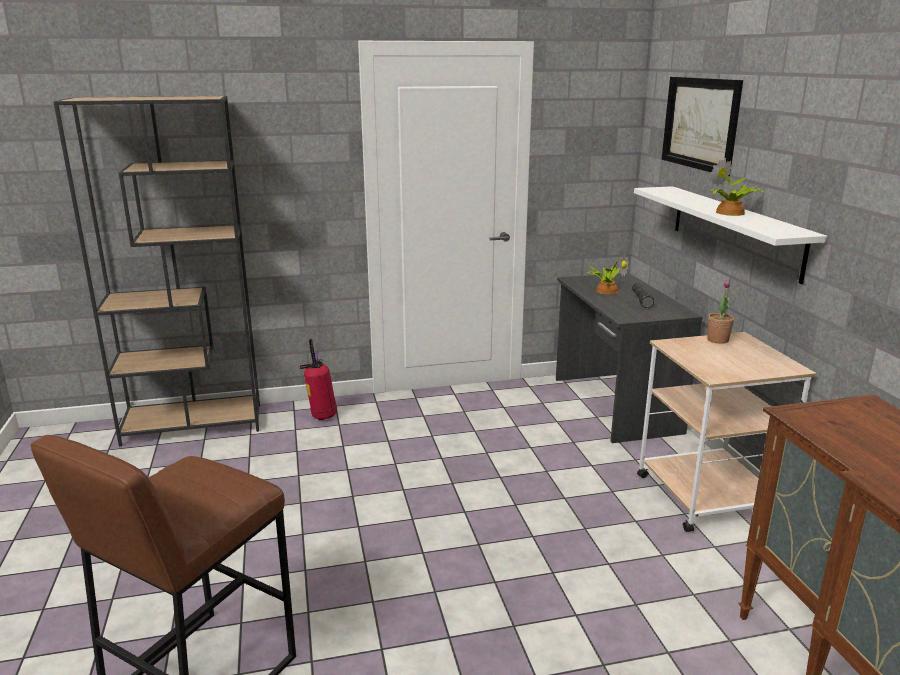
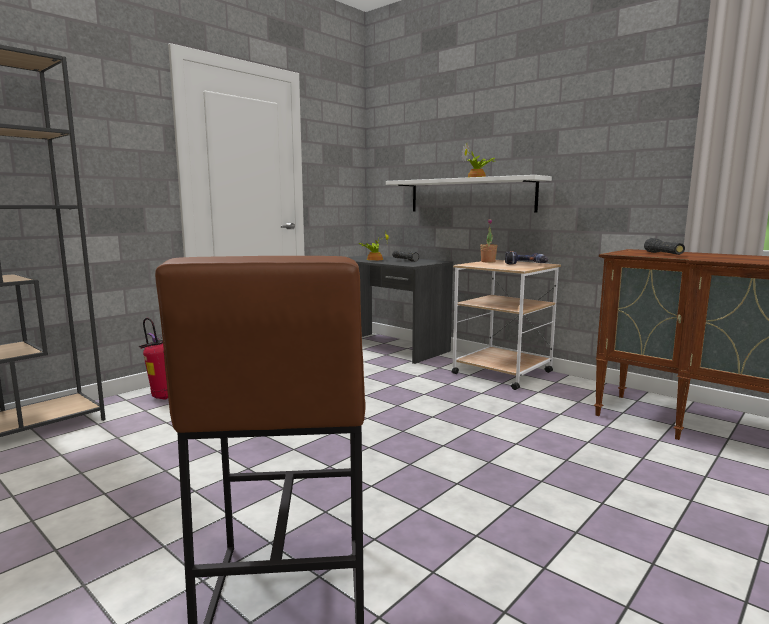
camera: 35 degrees left, 10 degrees down
picture [662,77,743,176] -> none
none -> power drill [505,251,548,265]
none -> black flashlight [644,238,685,255]

